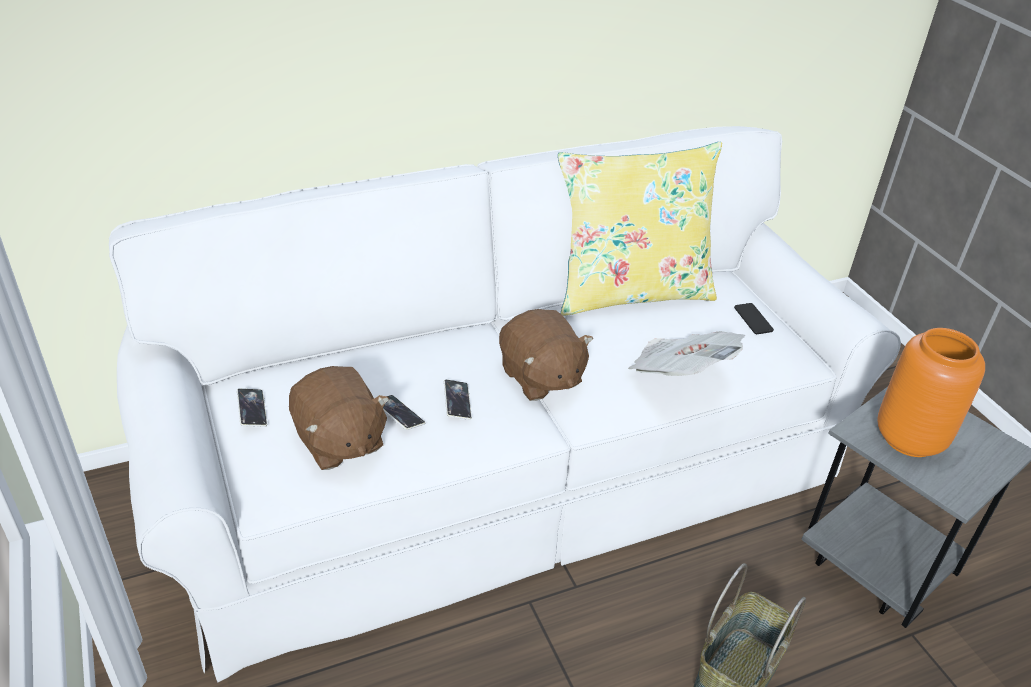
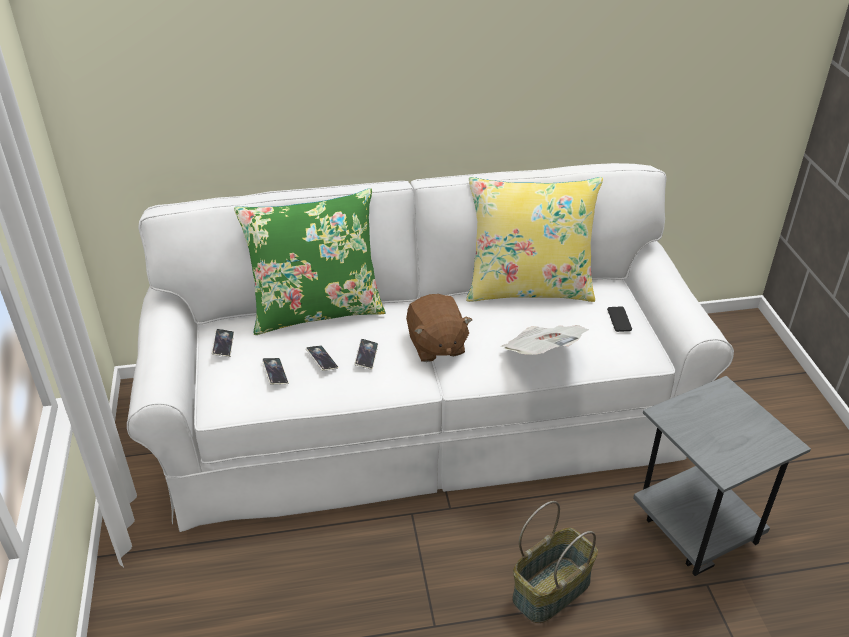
camera: 15 degrees right, 0 degrees up
brown plush toy [289,366,390,470] -> phone [262,358,289,385]
orange vase [877,328,985,457] -> none
none -> green pillow [234,188,386,335]

